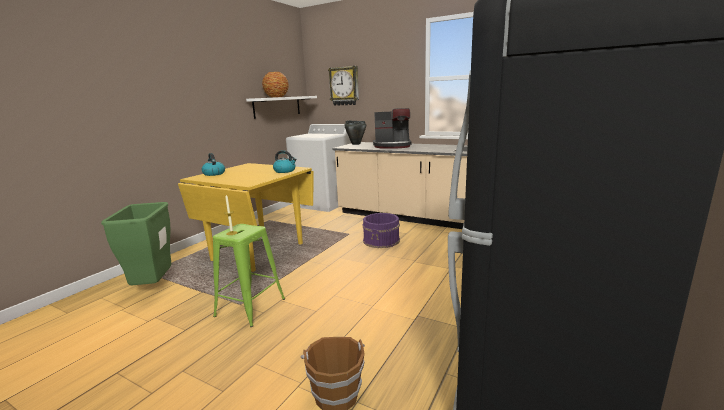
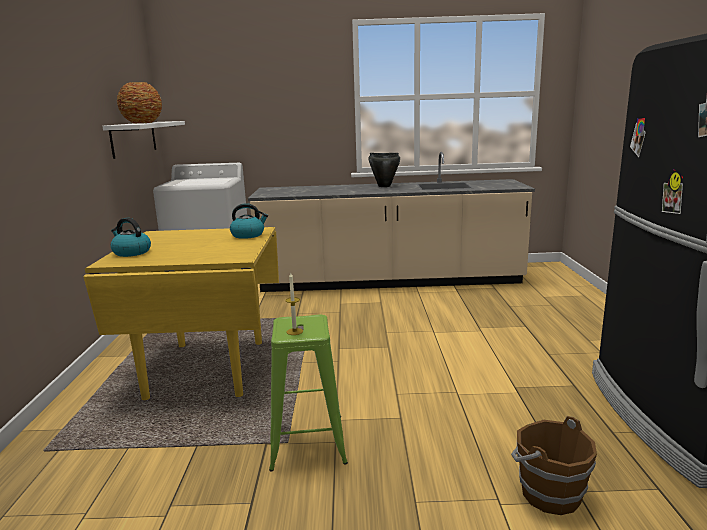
camera: 30 degrees left, 0 degrees up
green trash can [101,202,172,285] -> none
wall clock [328,66,359,106] -> none
black cooking pot [344,121,366,145] -> black cooking pot moved to [368,153,400,187]
purple bucket [362,213,400,248] -> none
coffee machine [373,108,411,149] -> none

